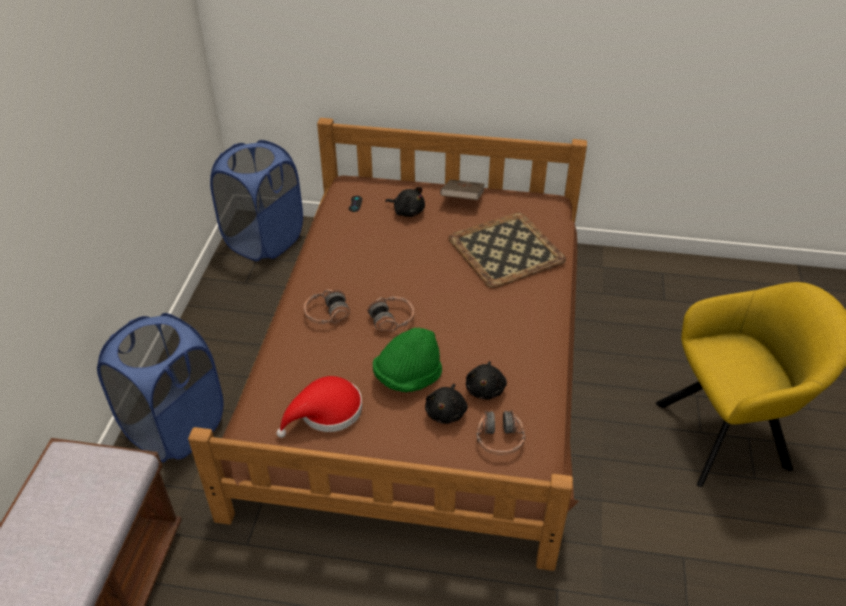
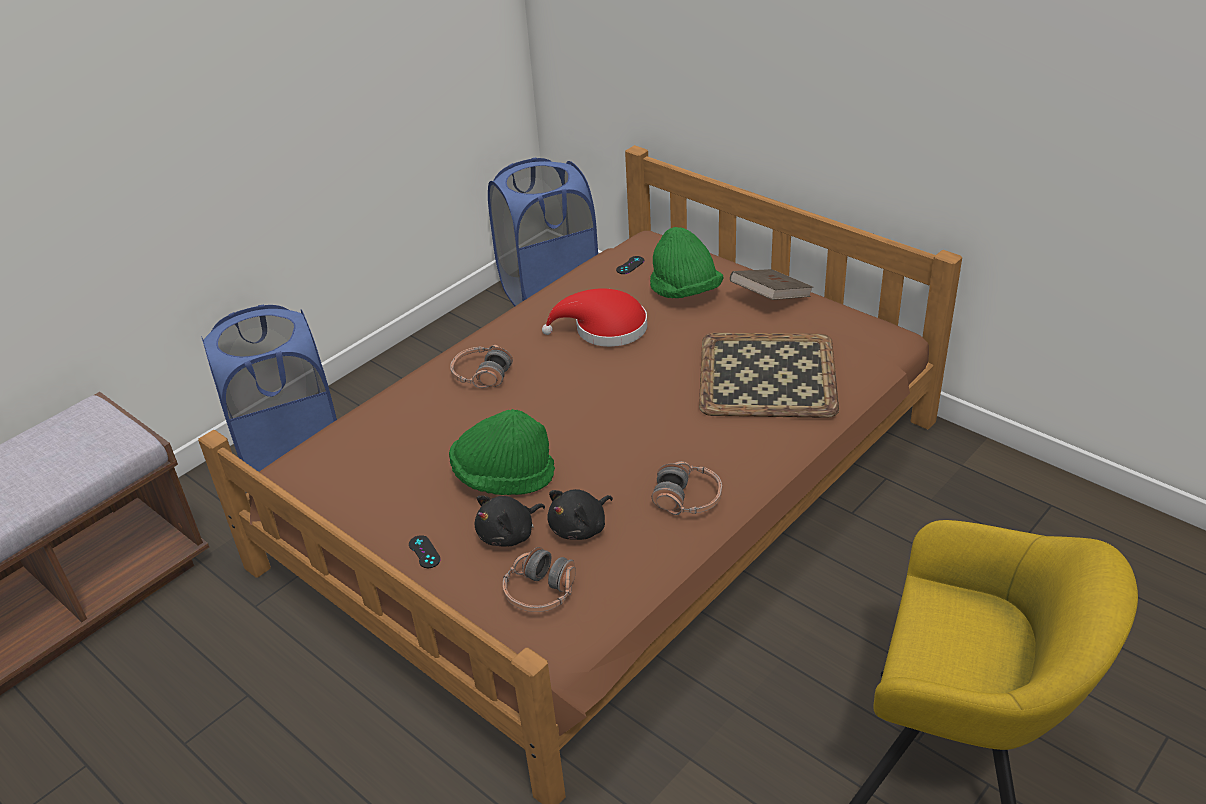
camera: 35 degrees right, 5 degrees down
red hat [276,376,362,438] -> red hat moved to [542,288,647,347]
headphones [368,296,414,331] -> headphones moved to [652,461,722,515]
black plush toy [385,187,425,217] -> green hat [650,227,723,298]
none -> black game controller [409,535,441,568]

